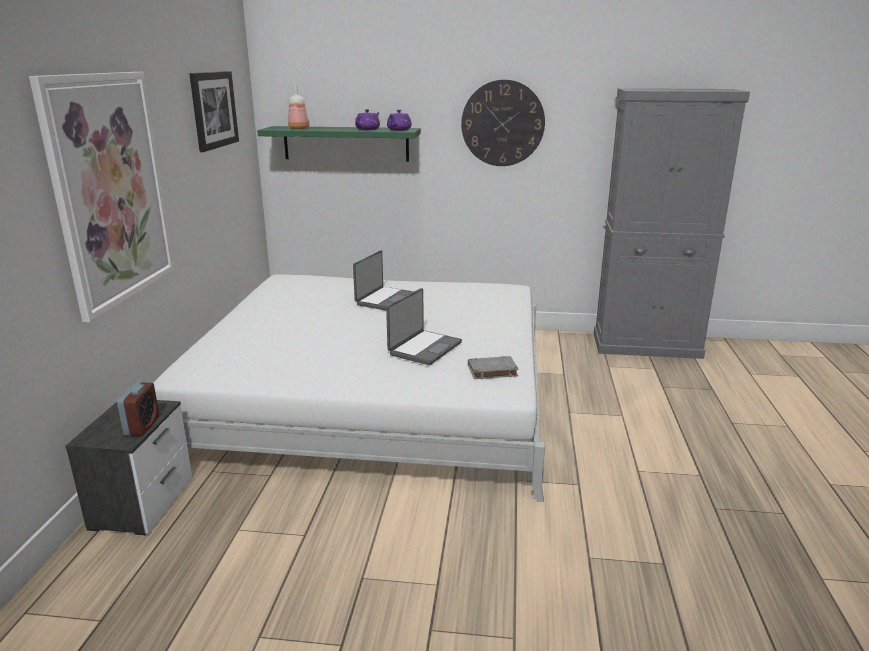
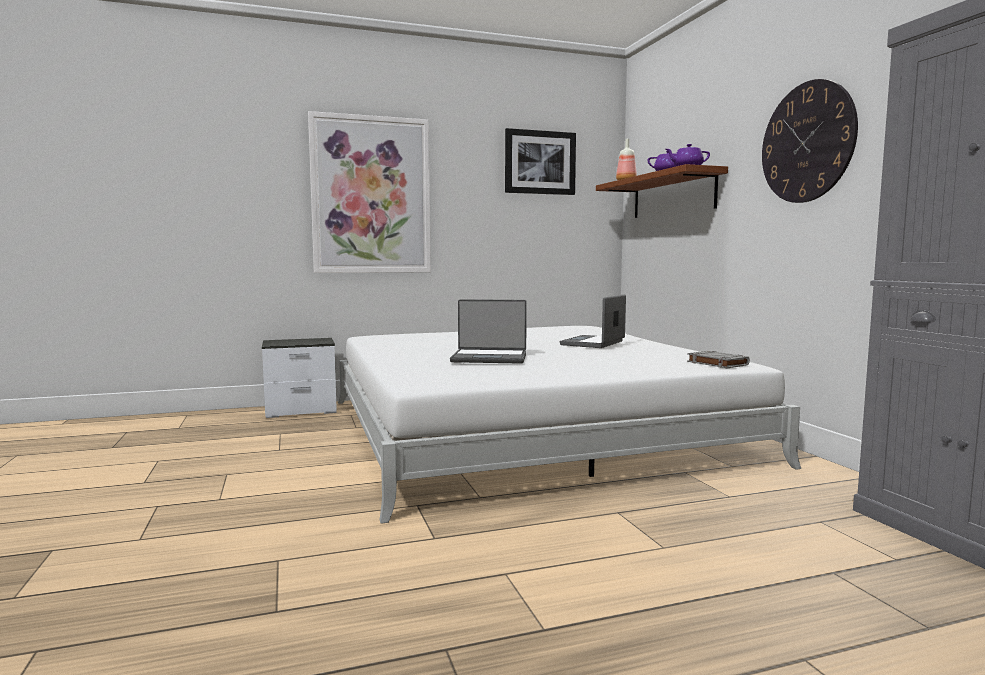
camera: 65 degrees right, 15 degrees down
alarm clock [117,382,159,436] -> none
green shelf [257,126,421,161] -> brown shelf [596,164,728,218]
laptop [353,251,414,310] -> laptop turned 120 degrees clockwise [560,295,626,348]
grey book [468,356,519,379] -> grey book moved to [687,351,750,368]

